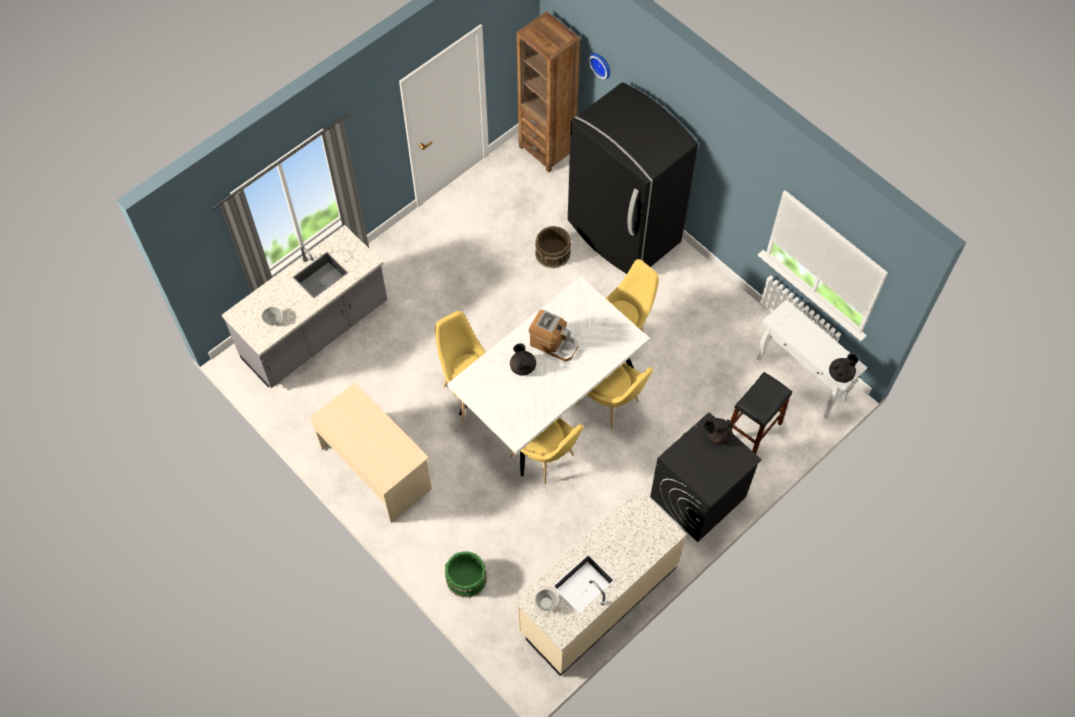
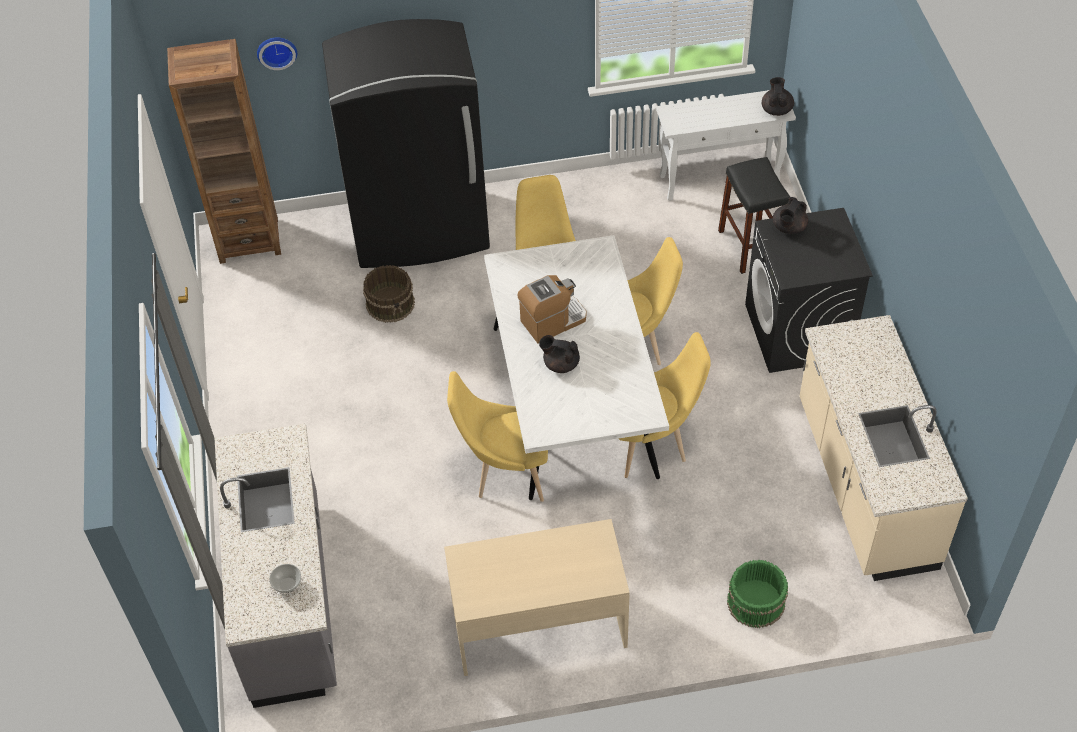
camera: 55 degrees left, 10 degrees down
bowl [535,589,557,611] -> none

